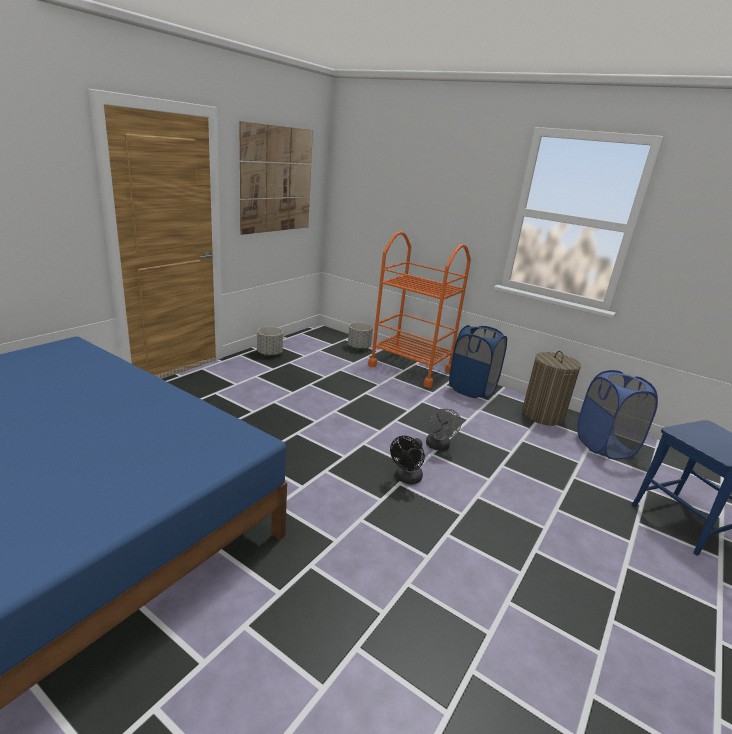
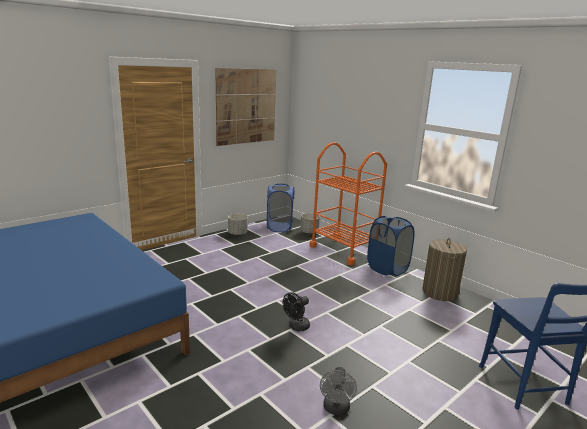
camera: 15 degrees right, 5 degrees down
grey fan [426,409,462,450] -> grey fan moved to [320,367,357,415]
blue laundry basket [577,370,658,459] -> blue laundry basket moved to [267,184,295,232]

